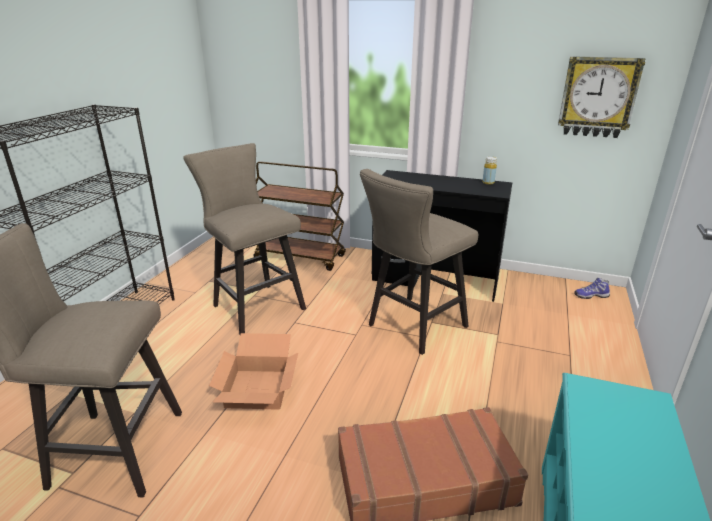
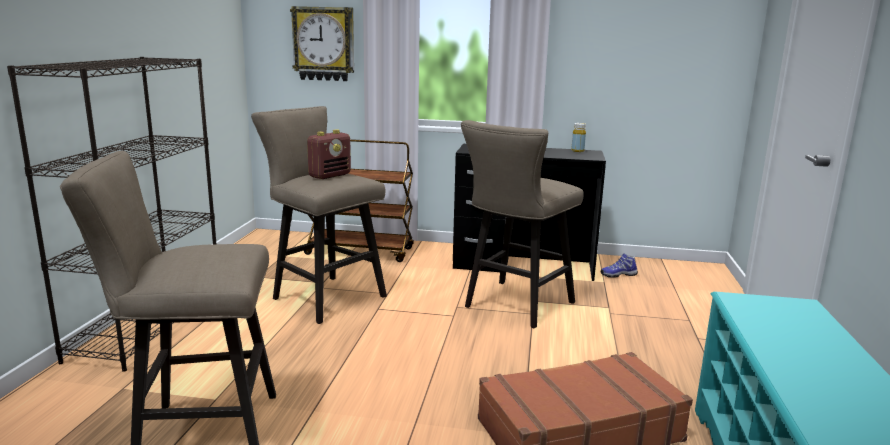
camera: 10 degrees left, 10 degrees down
cardboard box [209,333,298,410] -> none
wall clock [558,56,645,138] -> wall clock moved to [290,6,354,81]
shoe [574,278,610,299] -> shoe moved to [601,254,638,278]
none -> radio [307,130,351,179]

